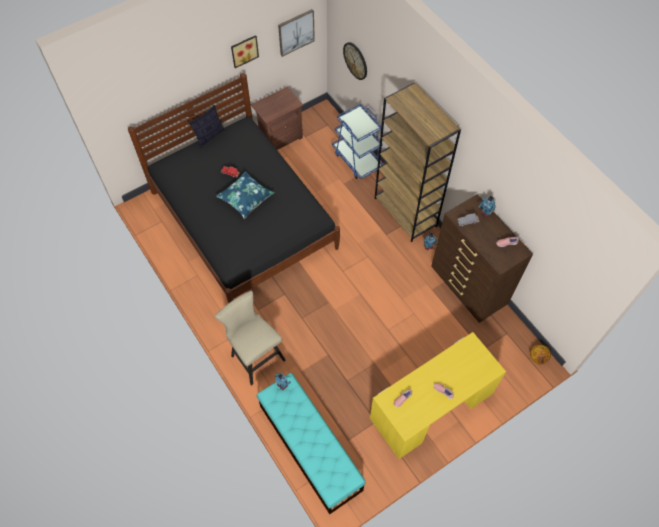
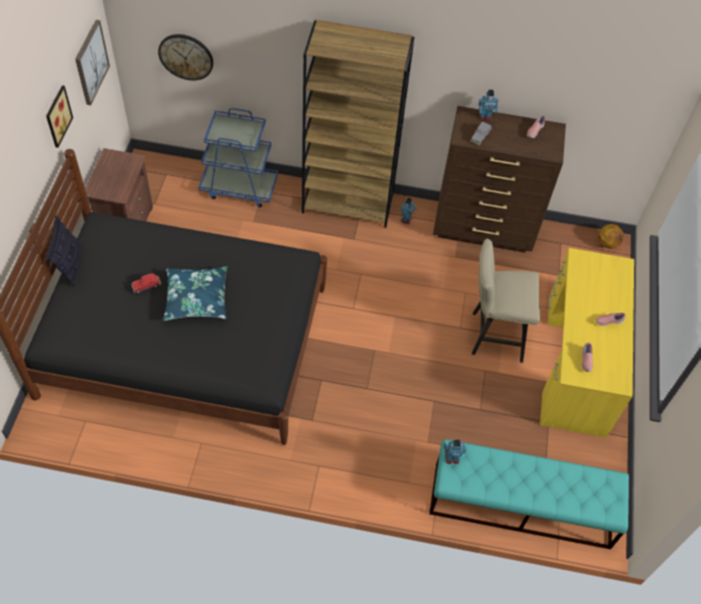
camera: 50 degrees left, 5 degrees down
beige stool [214,291,286,386] -> beige stool moved to [472,239,540,363]

